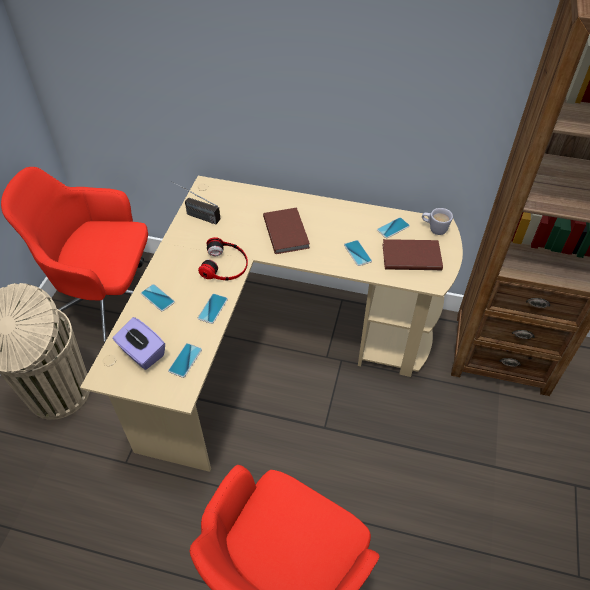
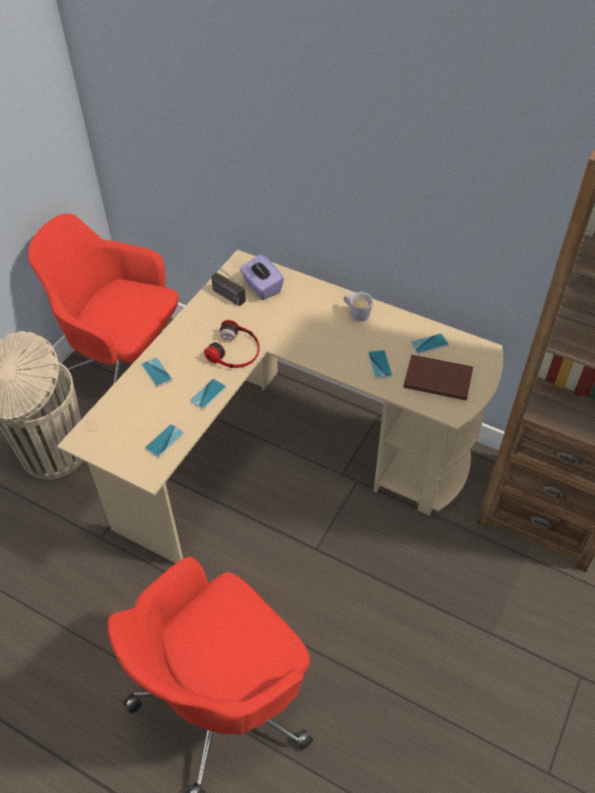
camera: 15 degrees right, 0 degrees up
purple tissue box [113,317,165,370] -> purple tissue box moved to [240,254,284,300]
brown book [263,208,310,254] -> none
white mug [422,208,453,235] -> white mug moved to [344,292,373,322]

